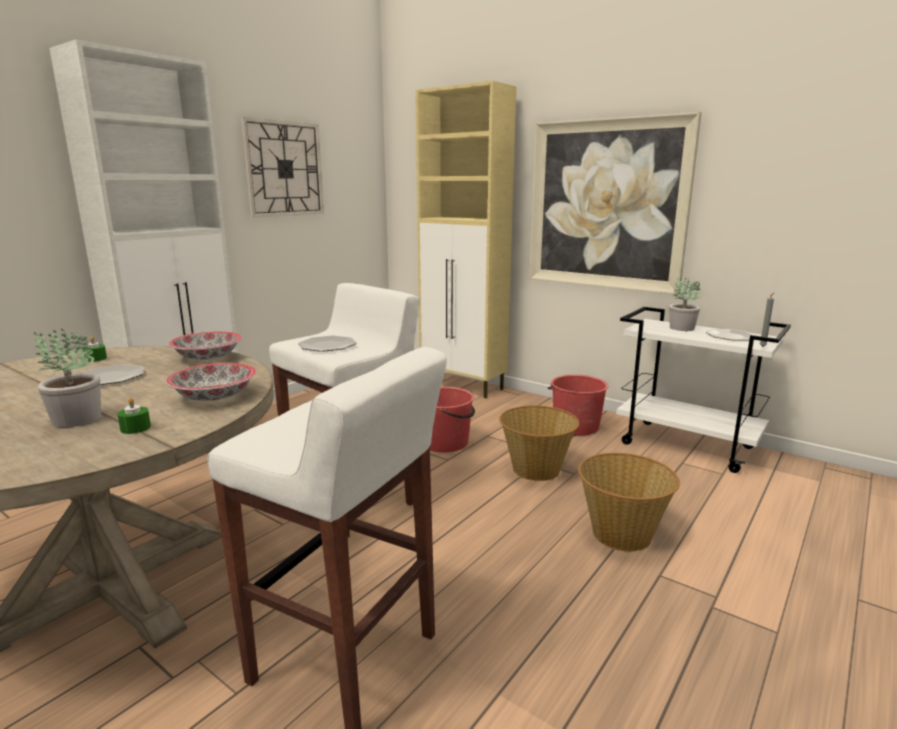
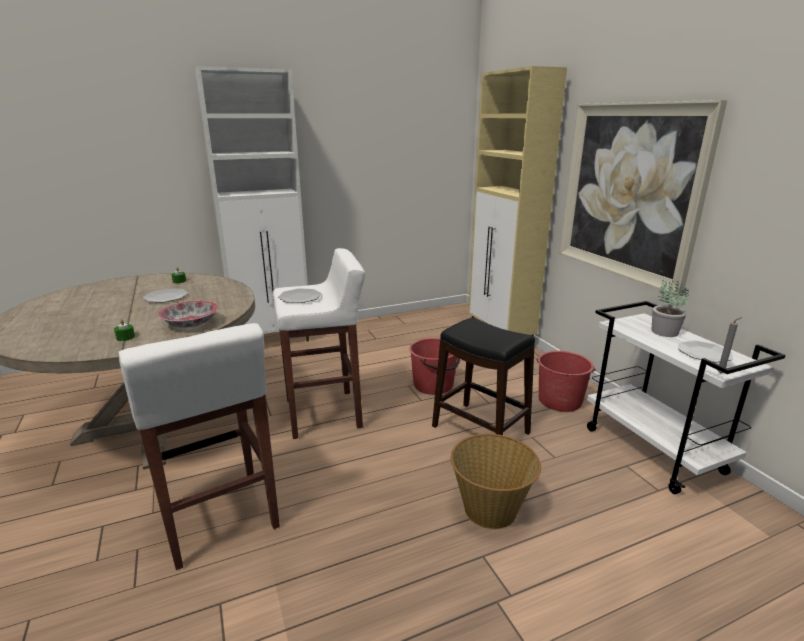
camera: 30 degrees right, 5 degrees up
potted plant [34,328,101,427] -> none
bowl [168,331,242,360] -> none
wall clock [241,117,324,217] -> none
basket [499,405,579,481] -> black stool [432,318,535,435]

